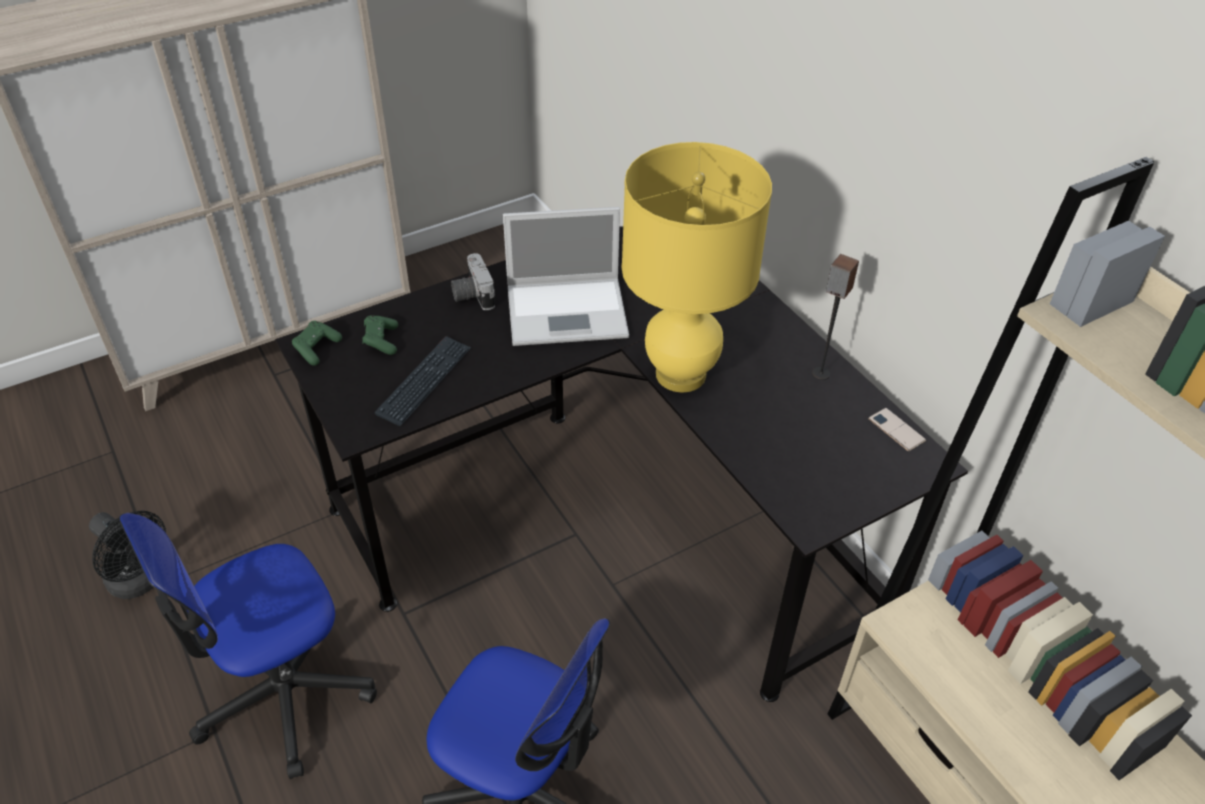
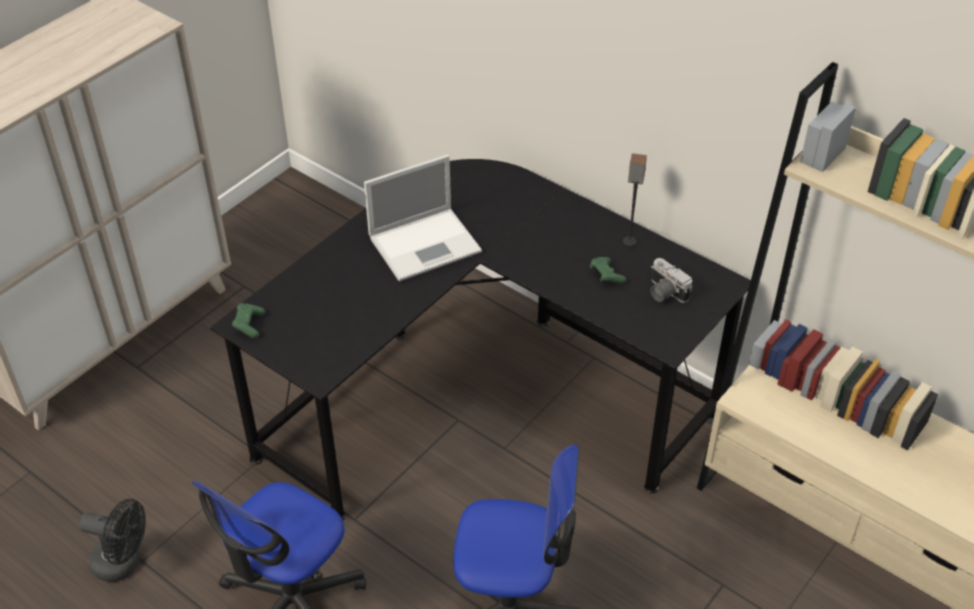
camera: 20 degrees left, 0 degrees up
green game controller [362,316,398,355] -> green game controller moved to [590,257,626,284]
keyboard [375,336,471,426] -> none
camera [451,253,495,310] -> camera moved to [650,258,692,303]
yellow table lamp [621,142,772,393] -> none
phone [868,408,926,451] -> none

